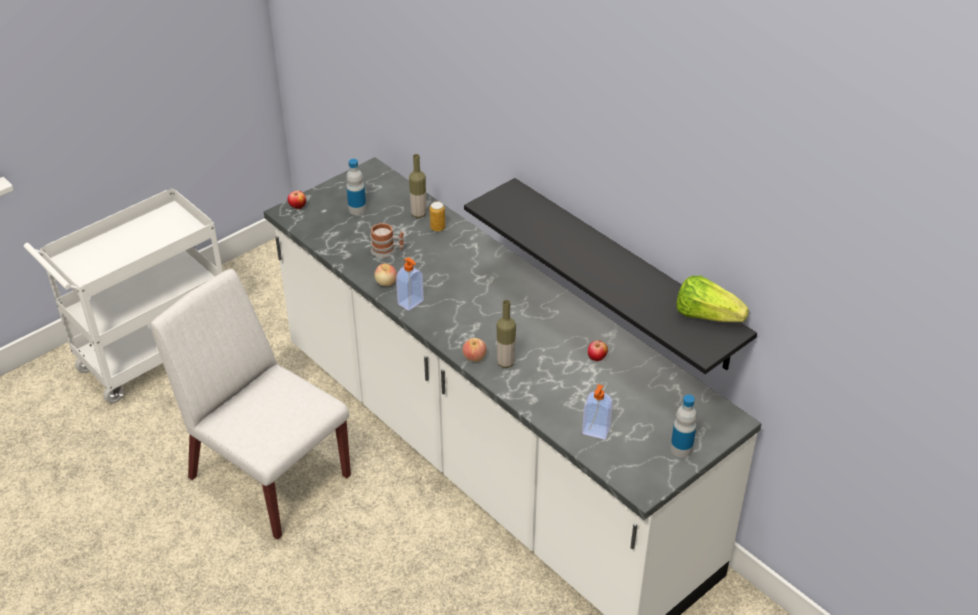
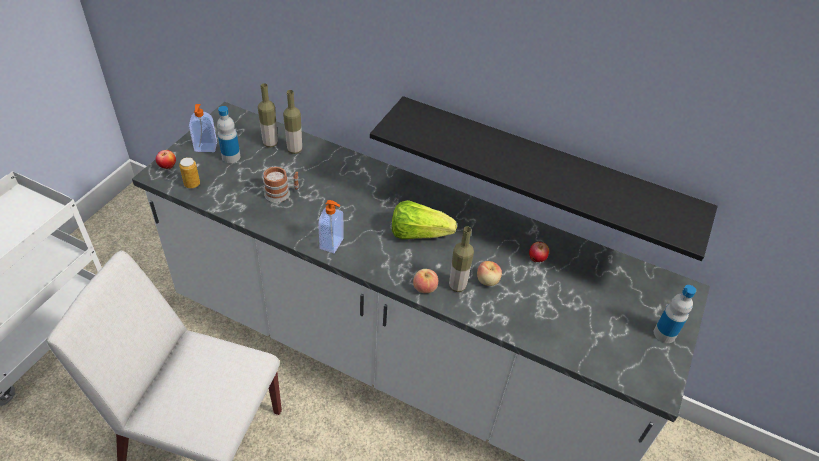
camera: 25 degrees left, 5 degrees up
apple [374,263,397,286] -> apple moved to [477,261,502,286]
can [429,201,445,232] -> can moved to [179,157,200,188]
soap dispenser [582,384,613,439] -> soap dispenser moved to [189,104,217,152]
lettuce [676,276,749,322] -> lettuce moved to [392,200,457,239]
none -> bottle [258,83,278,148]

